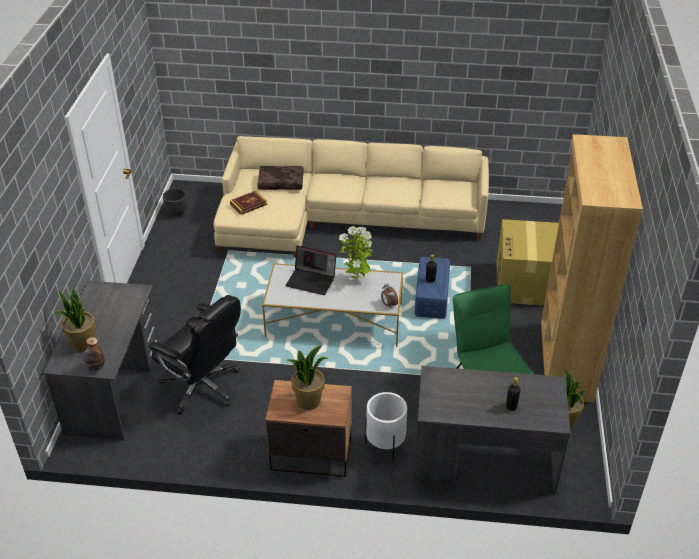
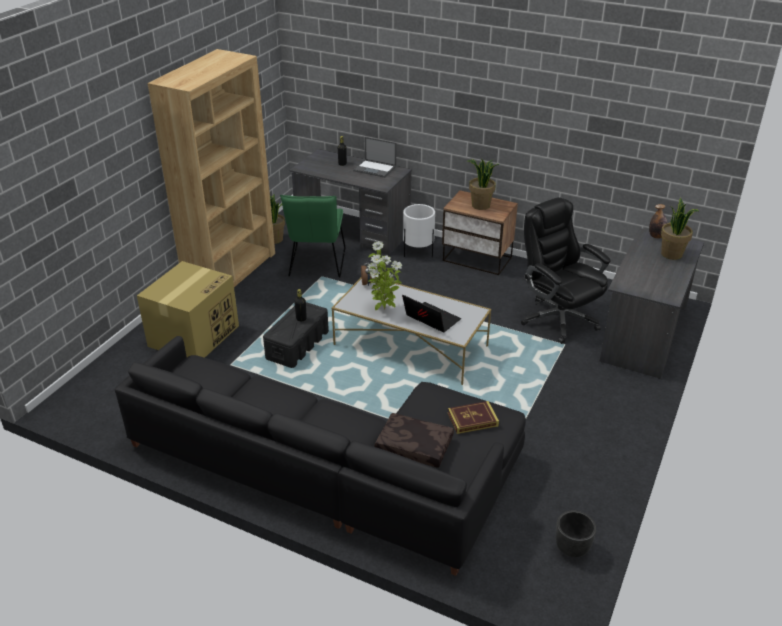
camera: 160 degrees left, 5 degrees down
beige sofa [214,136,489,258] -> black sofa [115,336,526,576]
blue storage box [414,257,450,319] -> black storage box [263,302,329,368]
none -> laptop [353,137,396,178]

